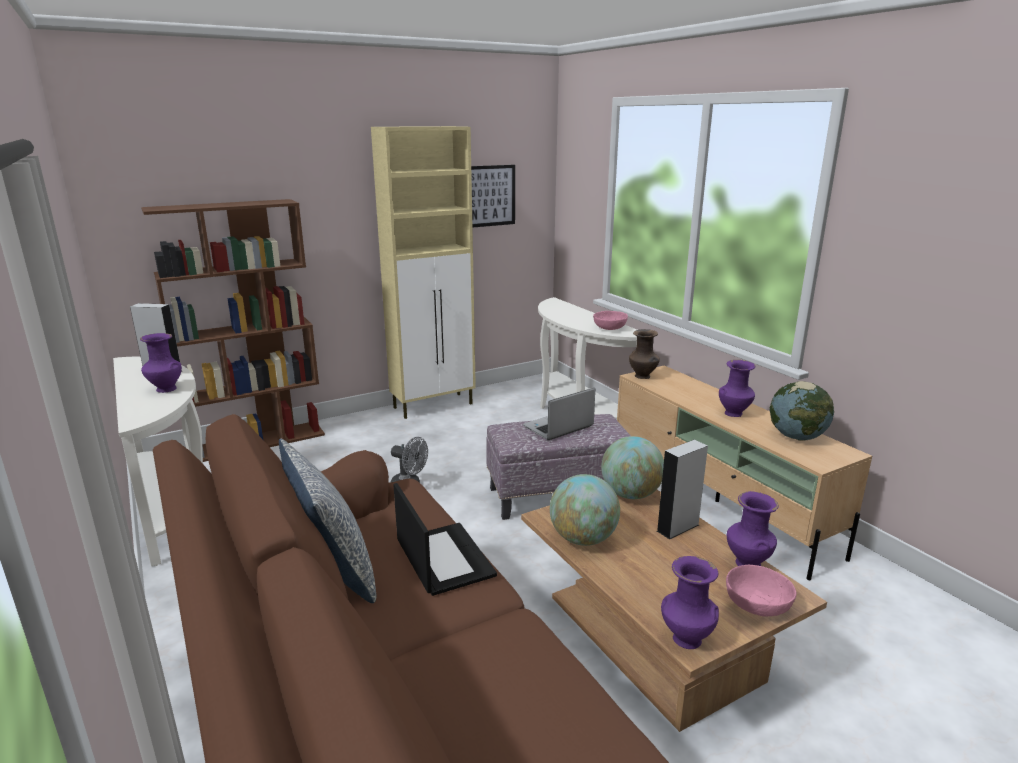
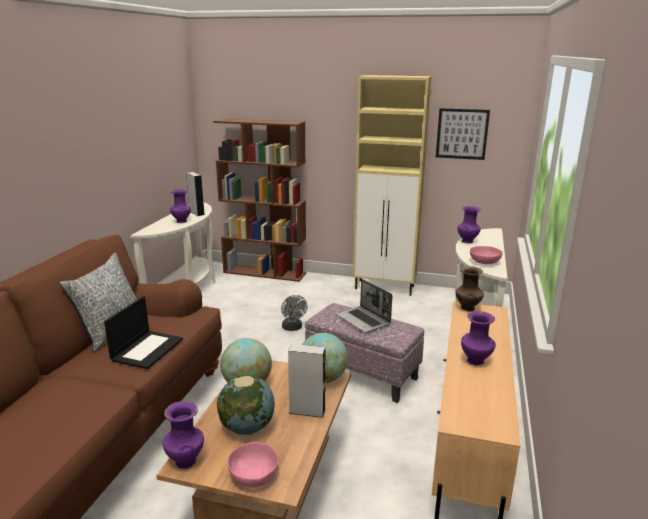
camera: 45 degrees right, 0 degrees up
laptop [523,388,595,440] -> laptop turned 135 degrees counterclockwise [336,279,392,333]
purple vase [727,491,779,566] -> purple vase moved to [457,206,481,244]
globe [770,381,834,441] -> globe moved to [217,375,275,435]

